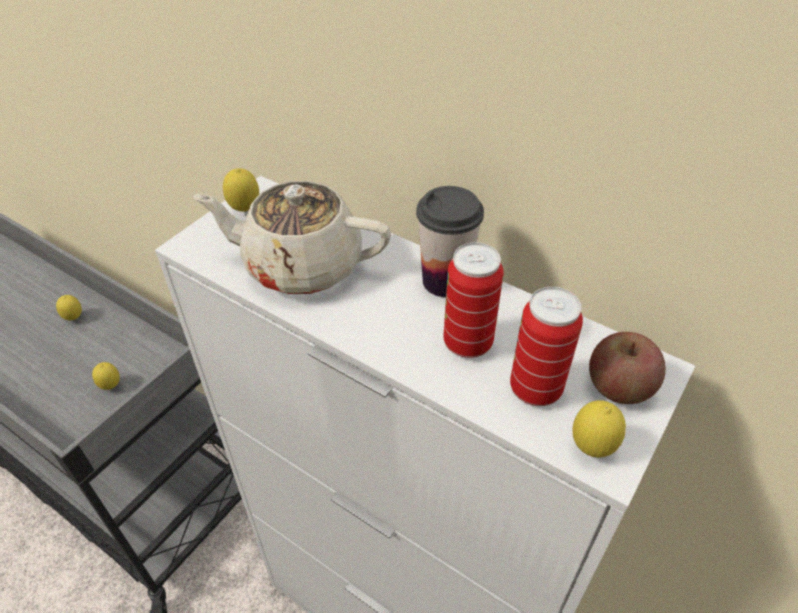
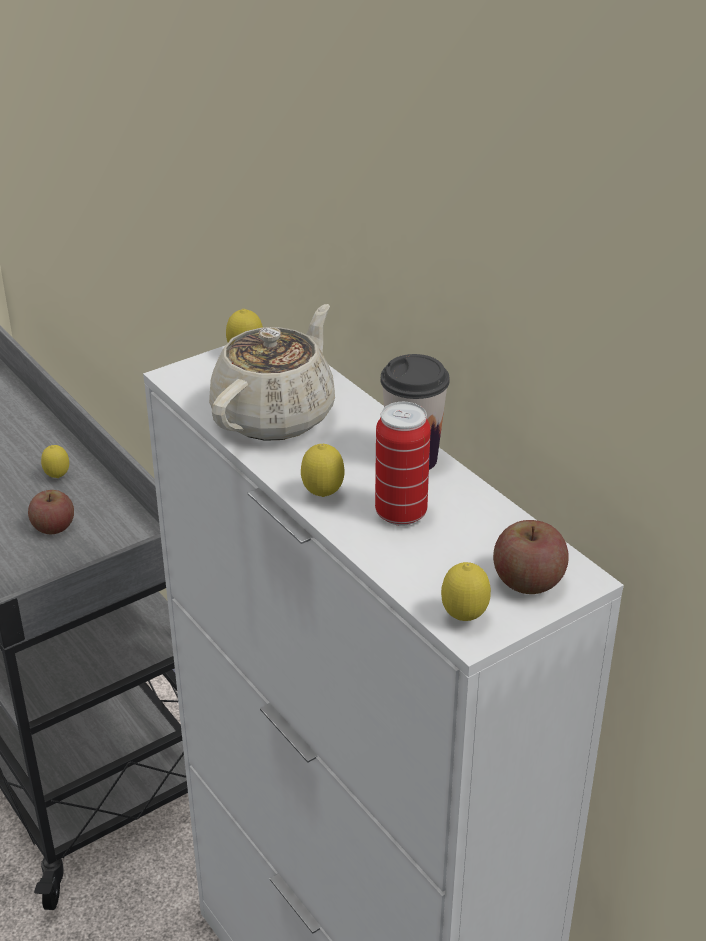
camera: 20 degrees right, 10 degrees down
lemon [92,362,120,390] -> lemon moved to [301,444,345,497]
beige teapot [193,181,391,294] -> beige teapot turned 90 degrees clockwise [209,304,335,441]
can [510,287,583,406] -> none
none -> apple [28,490,74,534]

